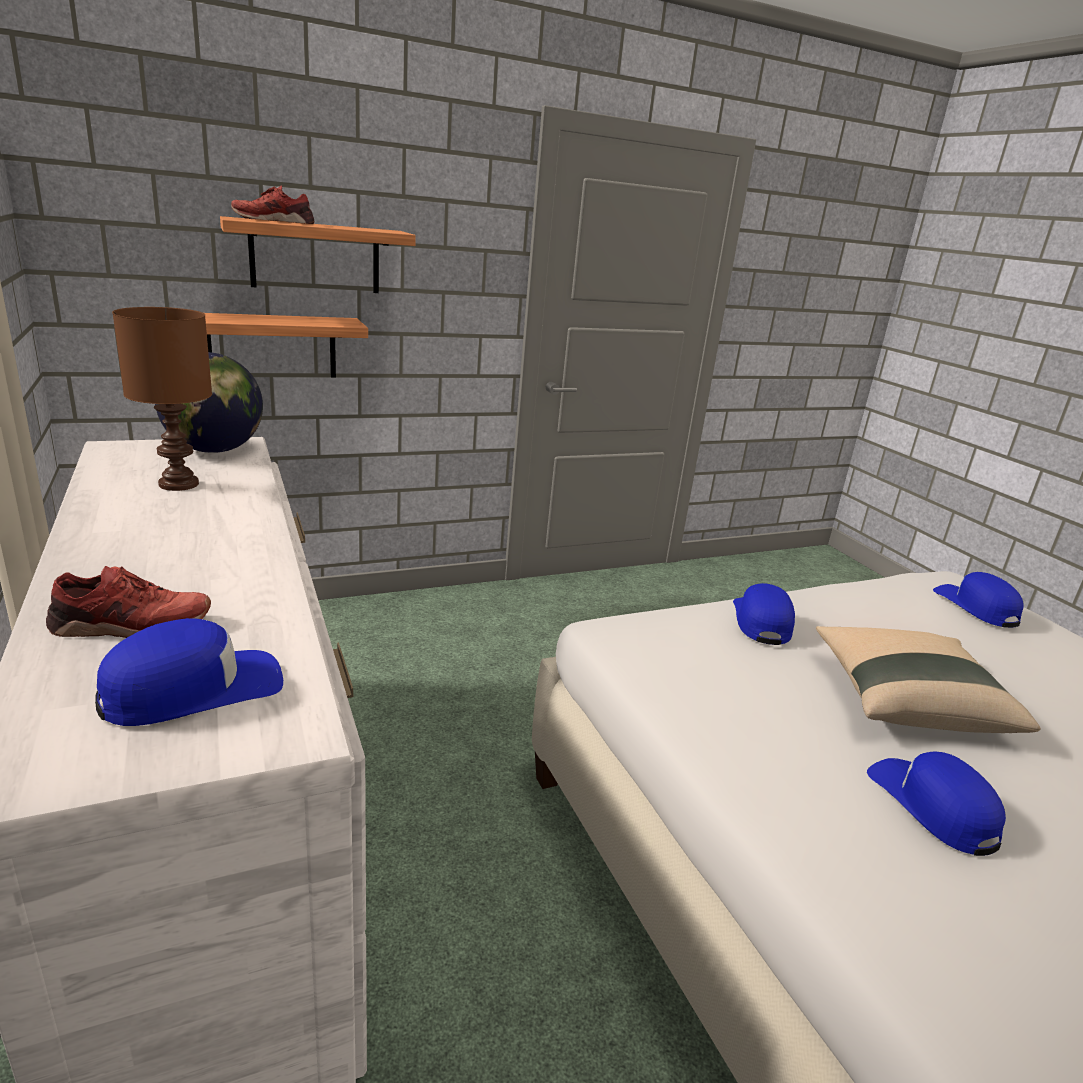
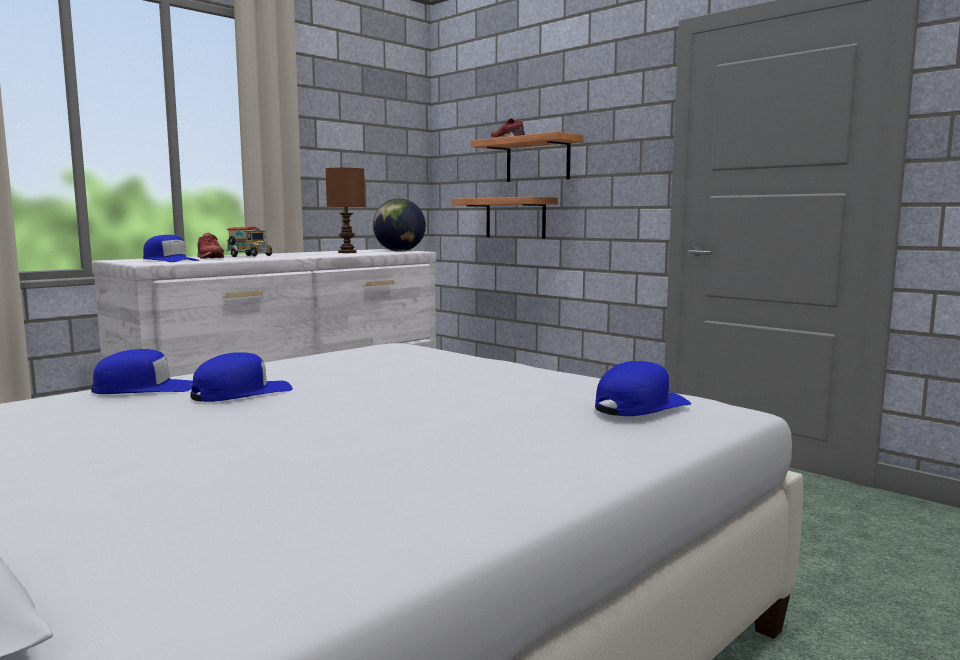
camera: 70 degrees right, 15 degrees down
blue cap [733,583,795,645] -> blue cap moved to [91,349,193,394]
beige pillow [816,626,1041,733] -> none
none -> toy truck [226,227,274,257]

